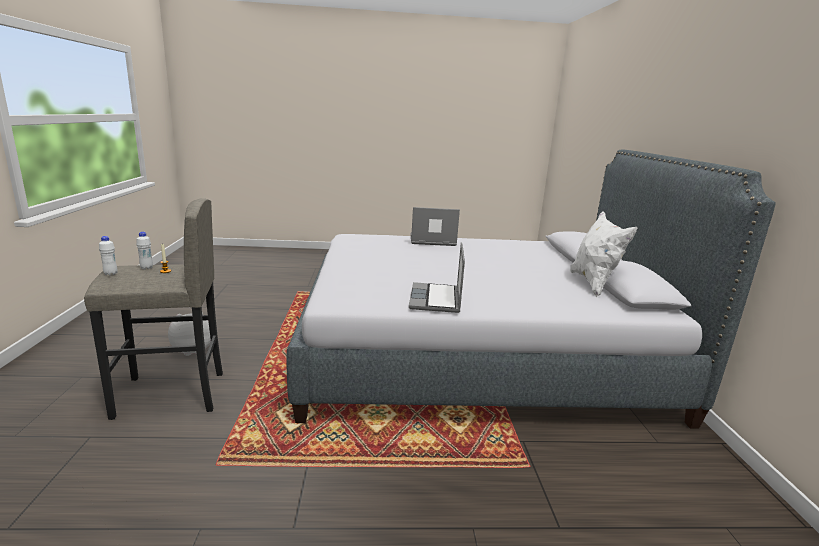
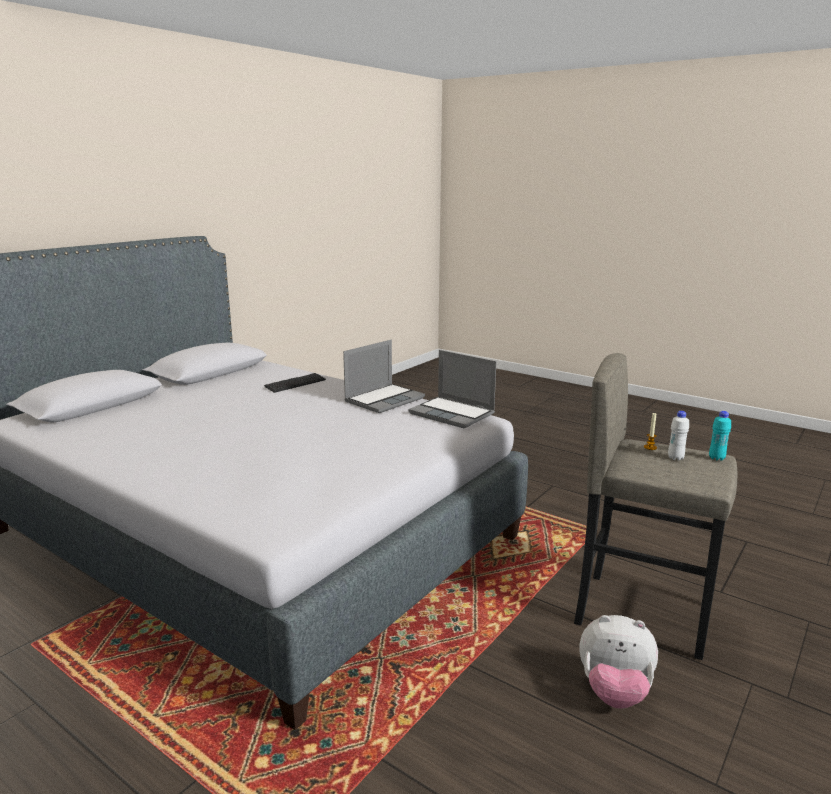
camera: 140 degrees left, 0 degrees up
white bottle [99,236,118,276] -> turquoise bottle [709,411,731,461]
laptop [411,207,460,246] -> laptop moved to [409,350,497,428]
white pillow [570,211,638,297] -> none
none -> keyboard [264,373,326,393]

